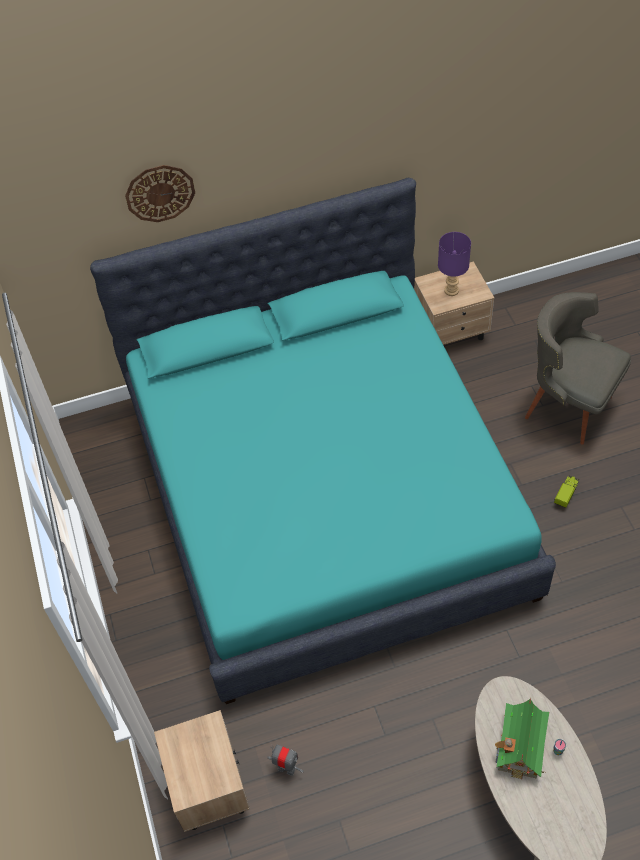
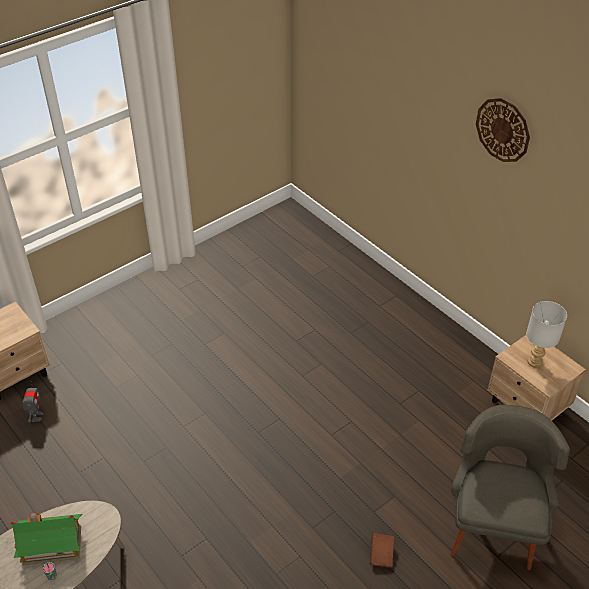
camera: 65 degrees right, 10 degrees down
turquoise bed [90,178,556,704] -> none
wall clock [125,165,195,222] -> wall clock moved to [476,98,530,162]
purple table lamp [438,232,471,296] -> grey table lamp [526,301,567,368]
toy truck [554,476,579,508] -> brown book [370,533,394,567]

